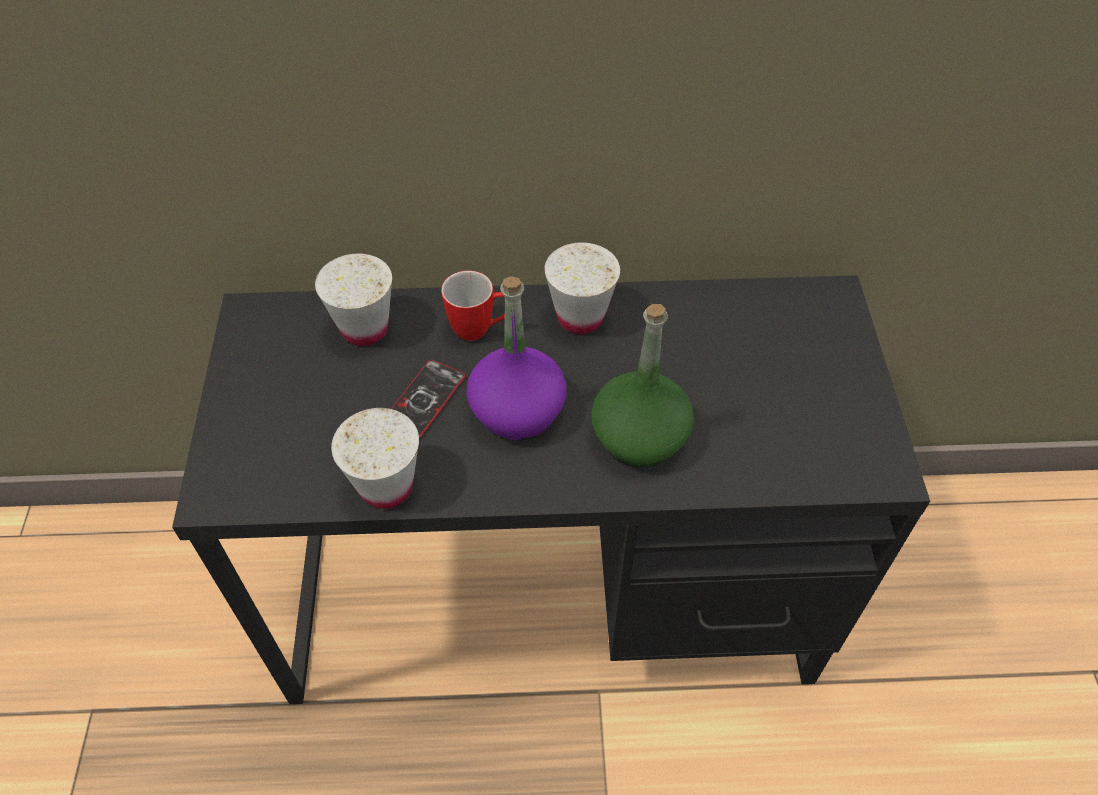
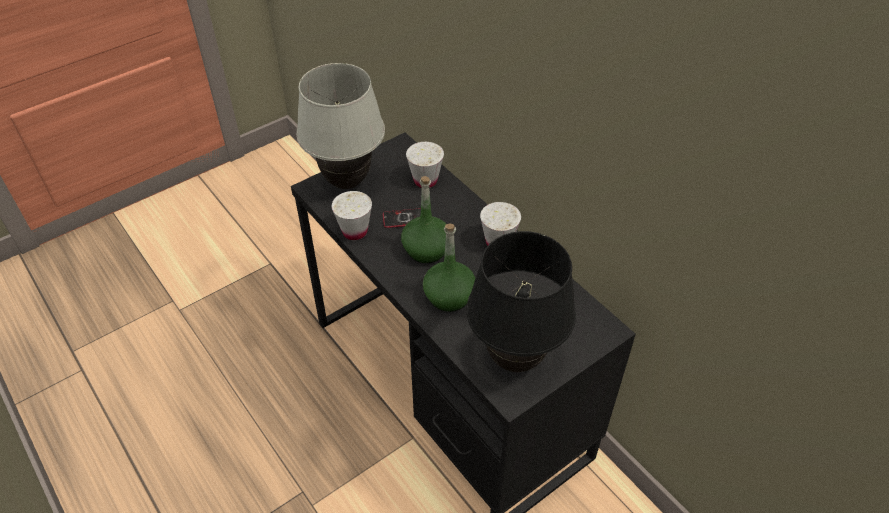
camera: 55 degrees right, 5 degrees down
mug [441,270,505,341] -> none
purple bottle [467,276,567,440] -> green bottle [401,176,446,263]
none -> white table lamp [296,63,385,189]
none -> black table lamp [467,231,576,372]

